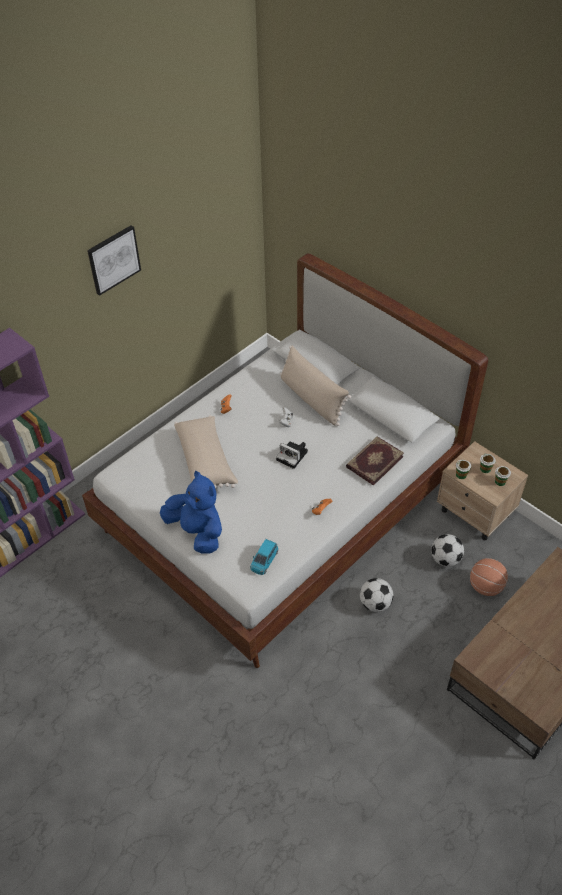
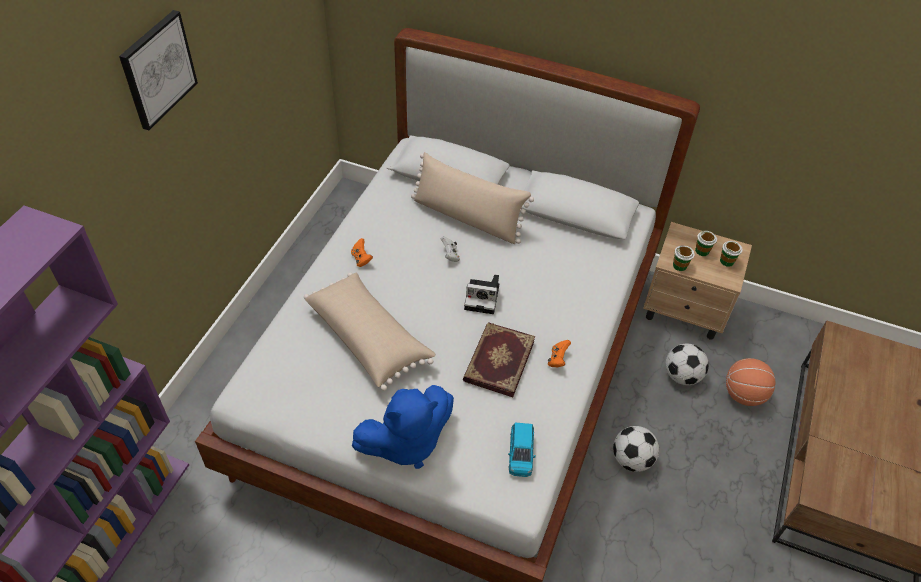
camera: 25 degrees left, 0 degrees up
blue plush toy [160,471,222,553] -> blue plush toy turned 135 degrees clockwise [352,385,454,469]
book [346,436,404,486] -> book moved to [463,322,535,397]

